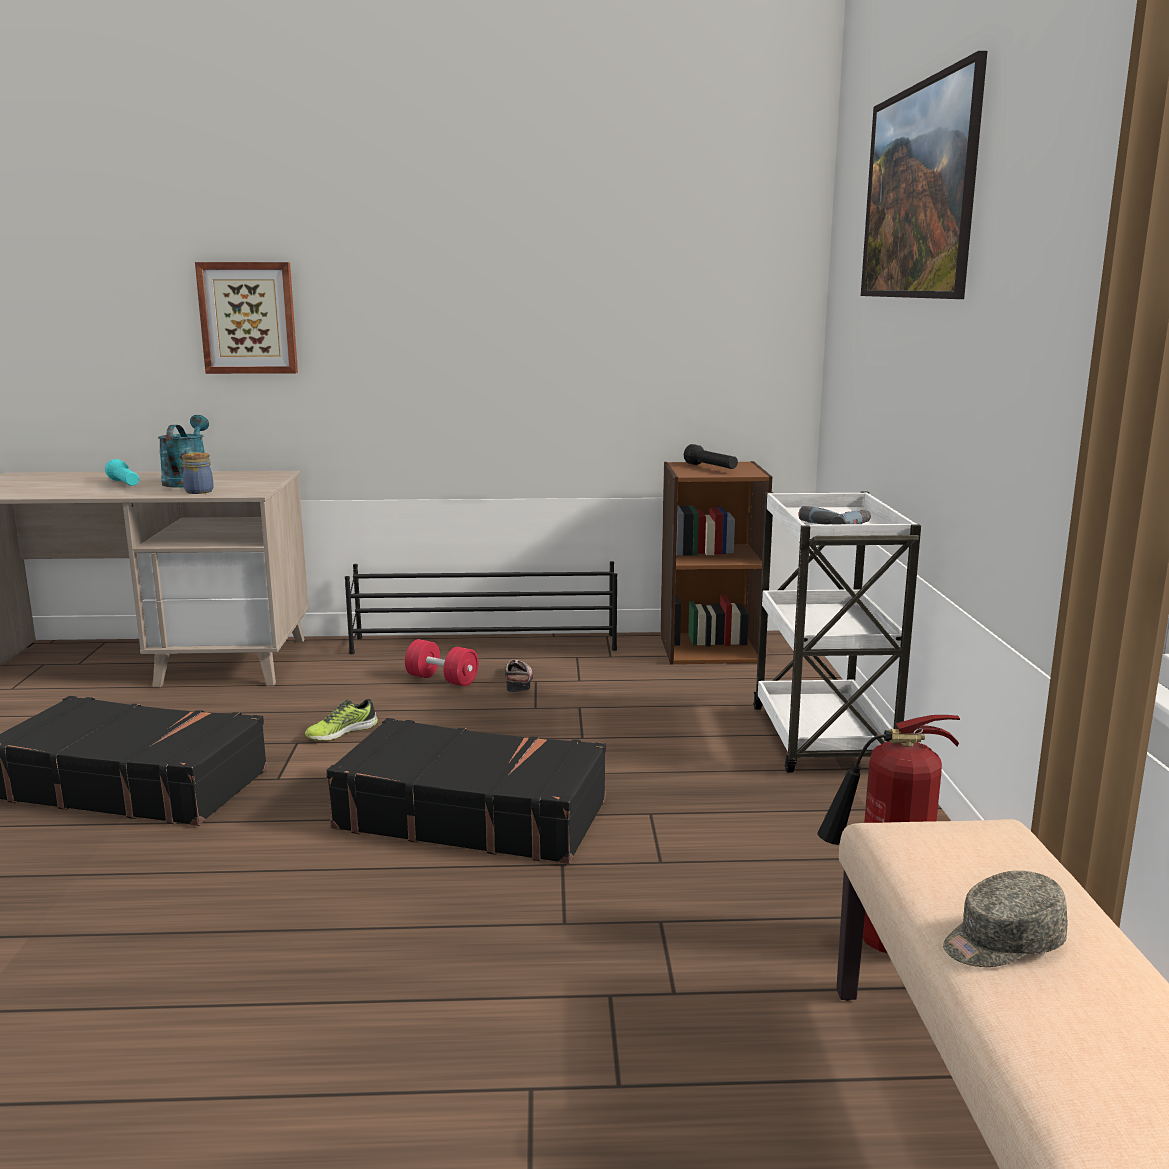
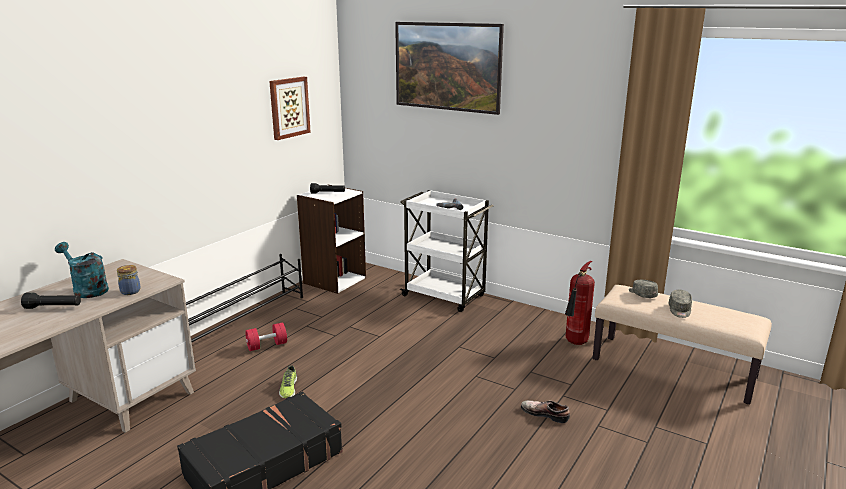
camera: 55 degrees left, 5 degrees up
turquoise flashlight [105,459,139,486] -> black flashlight [21,292,81,309]
picture [195,262,298,374] -> picture moved to [269,77,311,140]
black suitcase [326,718,606,864] -> none
shoe [505,659,533,692] -> shoe moved to [521,400,570,423]
brown bookcase [660,461,772,665] -> white bookcase [297,188,366,294]
none -> grey cap [629,280,658,298]

